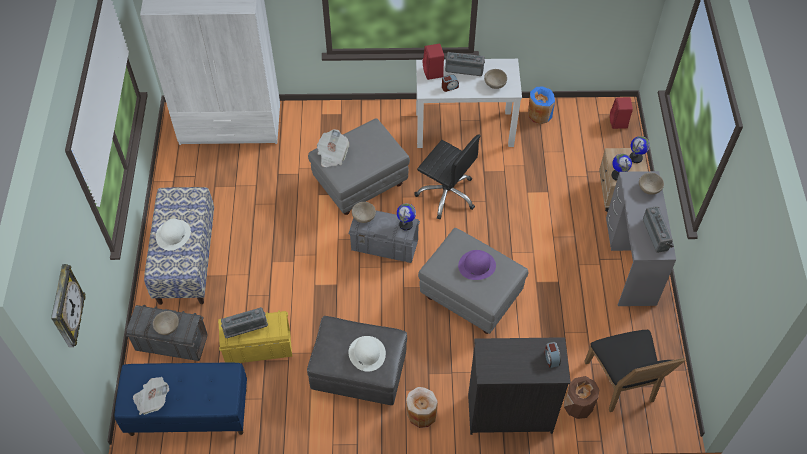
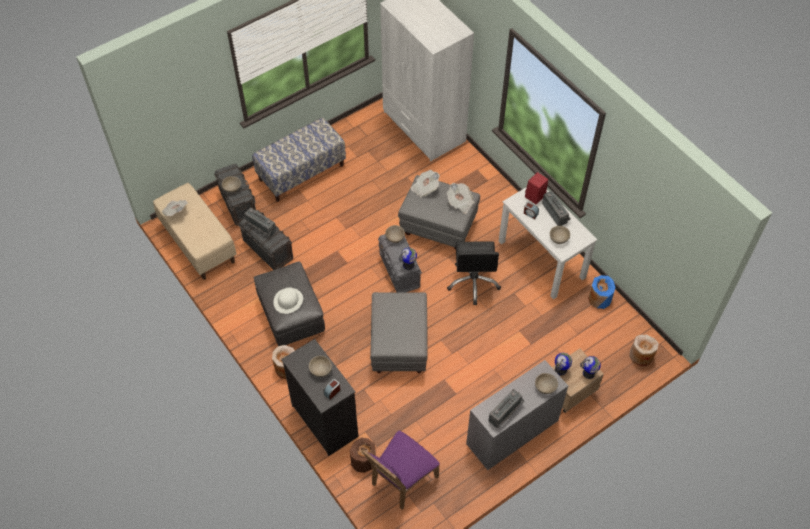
camera: 55 degrees right, 0 degrees up
wall clock [51,264,86,347] -> none
blue bench [114,362,247,436] -> beige bench [153,183,237,280]
white hat [156,219,191,250] -> none
yellow storage box [218,310,292,363] -> grey storage box [238,210,293,270]
purple hat [458,250,496,280] -> none
black chair [584,330,686,412] -> purple chair [362,431,440,510]
red speaker [610,97,633,129] -> beige vase [629,335,659,366]
none -> beige bowl [309,356,332,377]
none -> newspaper [447,183,475,214]

